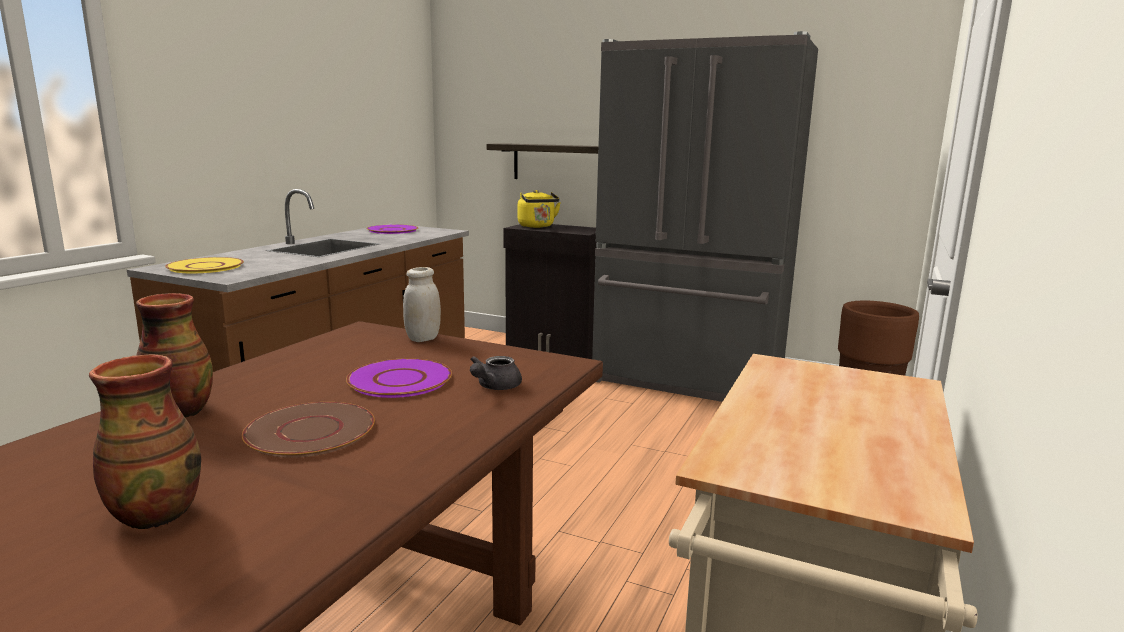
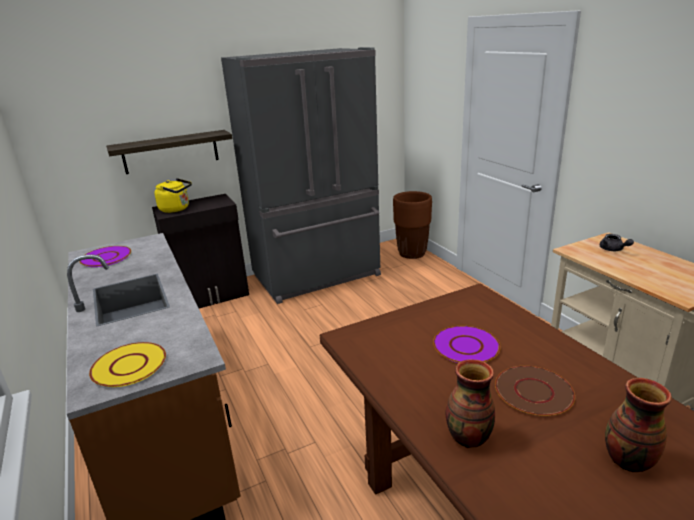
camera: 50 degrees left, 10 degrees up
white jar [403,267,441,342] -> none
grey teapot [470,356,522,390] -> grey teapot moved to [600,234,634,251]

